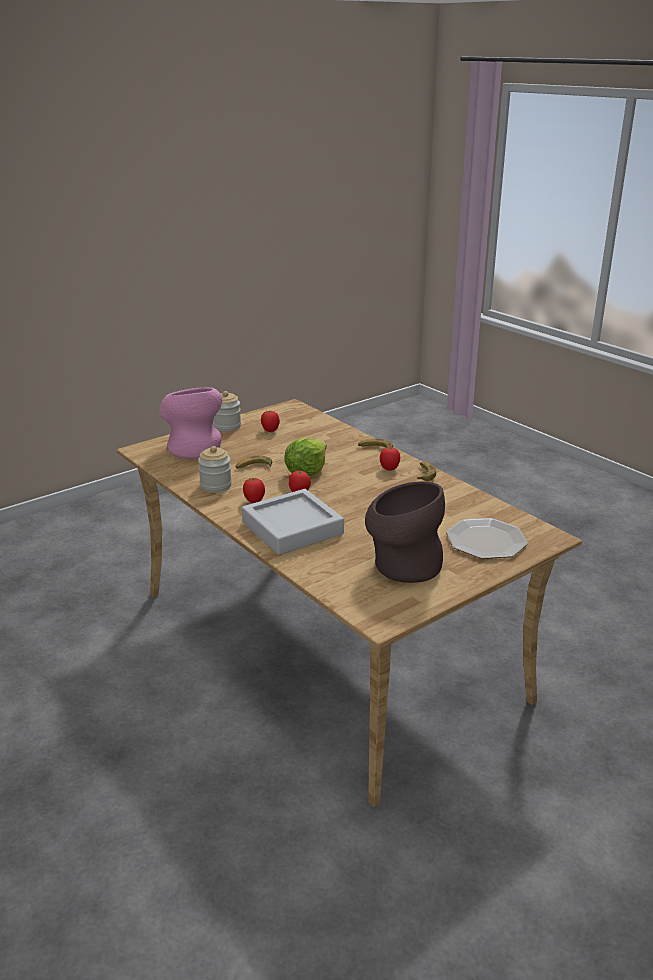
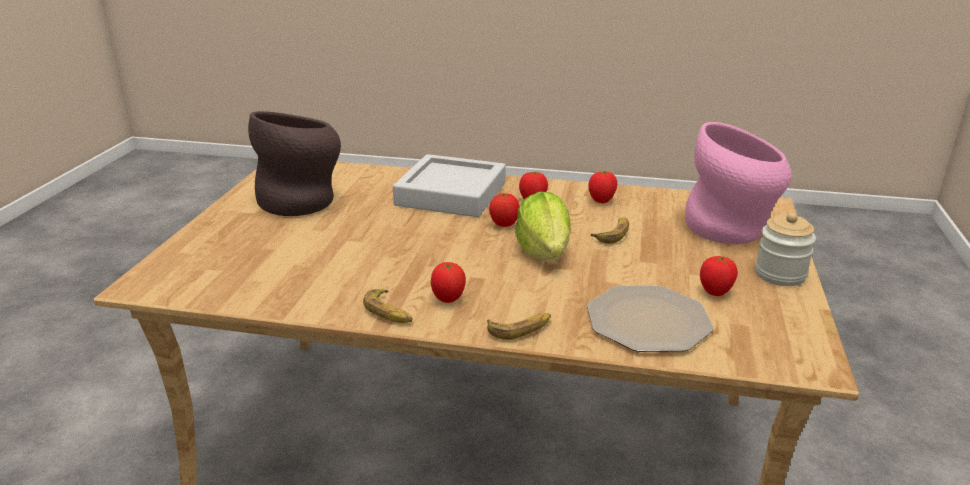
camera: 140 degrees right, 0 degrees up
jar [198,446,232,492] -> tomato [588,171,617,203]
plate [446,518,528,559] -> plate moved to [587,285,714,352]

